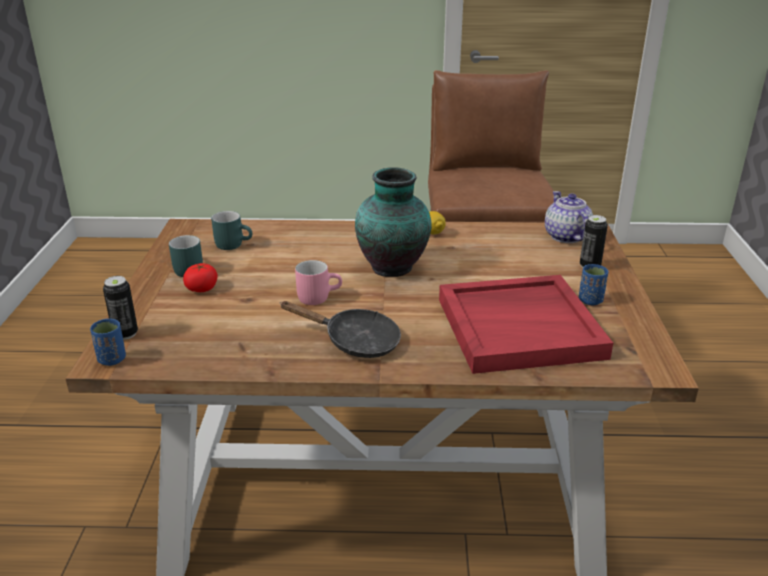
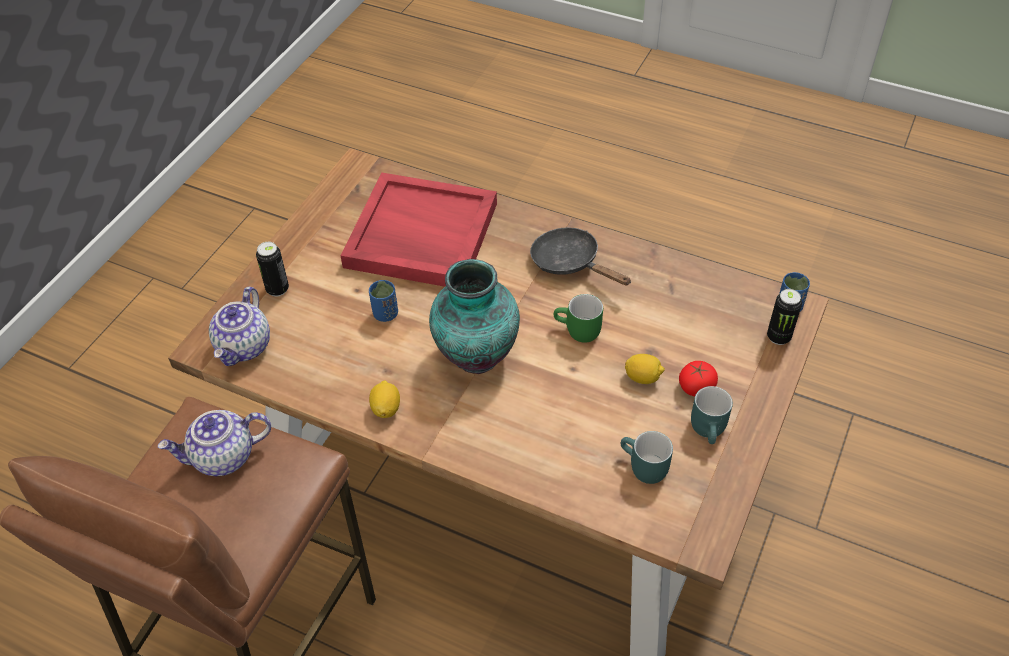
camera: 155 degrees left, 20 degrees up
pink mug [295,260,342,305] -> green mug [554,294,603,343]
blue cup [579,264,608,305] -> blue cup moved to [369,280,398,322]
none -> teapot [158,410,271,476]
none -> lemon [625,354,665,384]

